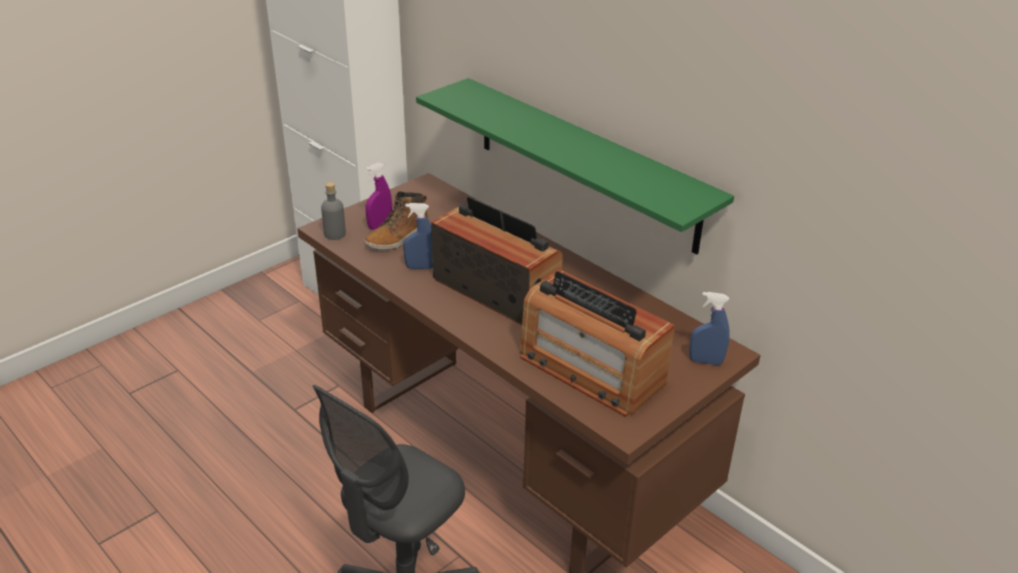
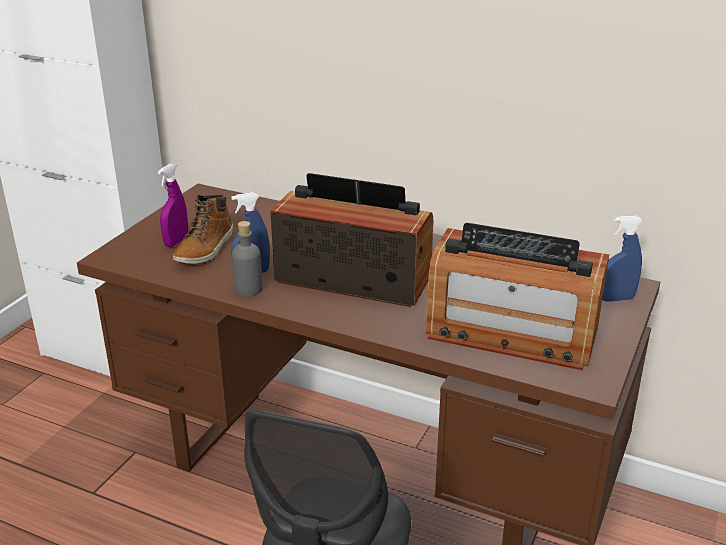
camera: 20 degrees left, 5 degrees down
grey bottle [321,182,346,240] -> grey bottle moved to [232,221,262,297]
green shelf [416,78,734,255] -> none

